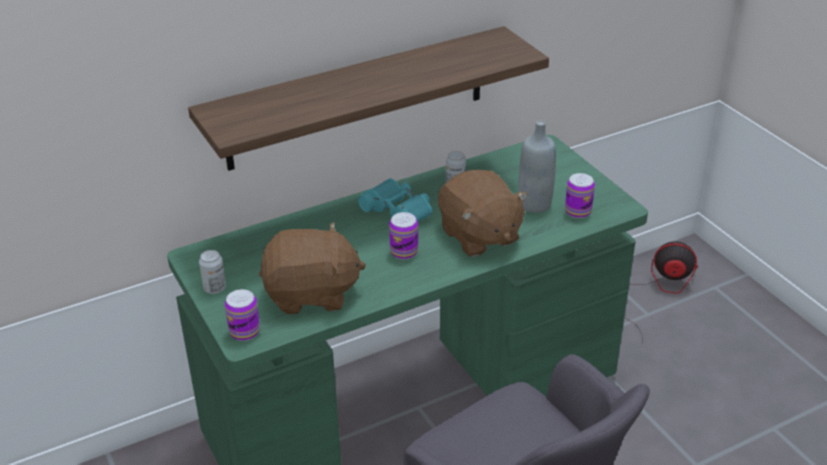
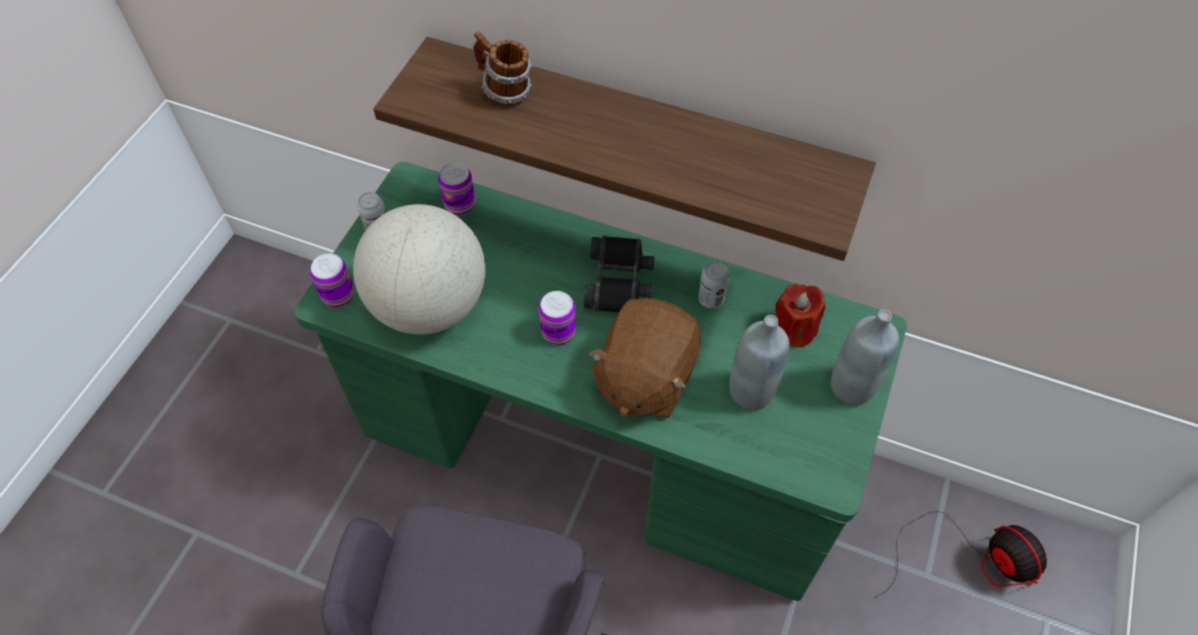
camera: 50 degrees right, 20 degrees up
brown plush toy [259,222,366,314] -> globe [353,204,485,335]
turquoise binoculars [358,178,433,222] -> black binoculars [584,236,655,312]
can [565,173,595,218] -> can moved to [438,163,476,215]
none -> mug [473,31,532,106]
none -> red candle [775,284,825,347]
none -> grey bottle [831,310,899,405]

